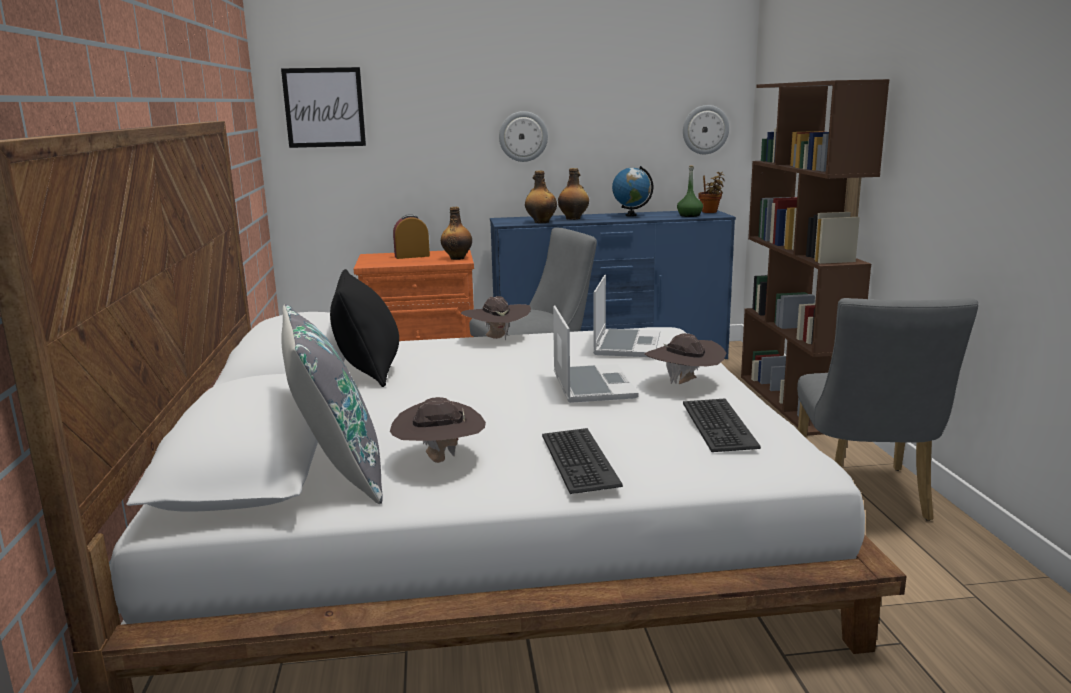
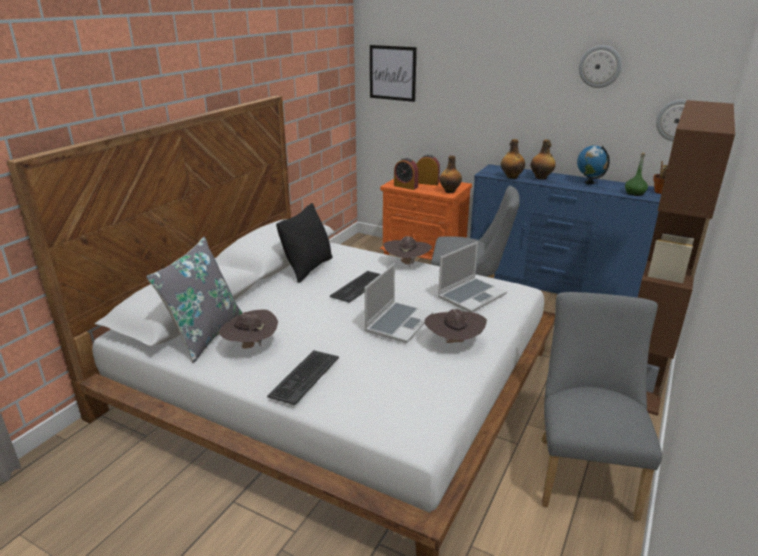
camera: 35 degrees right, 10 degrees up
wall clock [499,111,548,162] -> wall clock moved to [579,45,622,88]
keyboard [683,399,761,452] -> keyboard moved to [330,271,380,303]
grey chair [797,298,978,521] -> grey chair turned 150 degrees clockwise [541,292,662,521]
none -> alarm clock [394,158,419,190]

